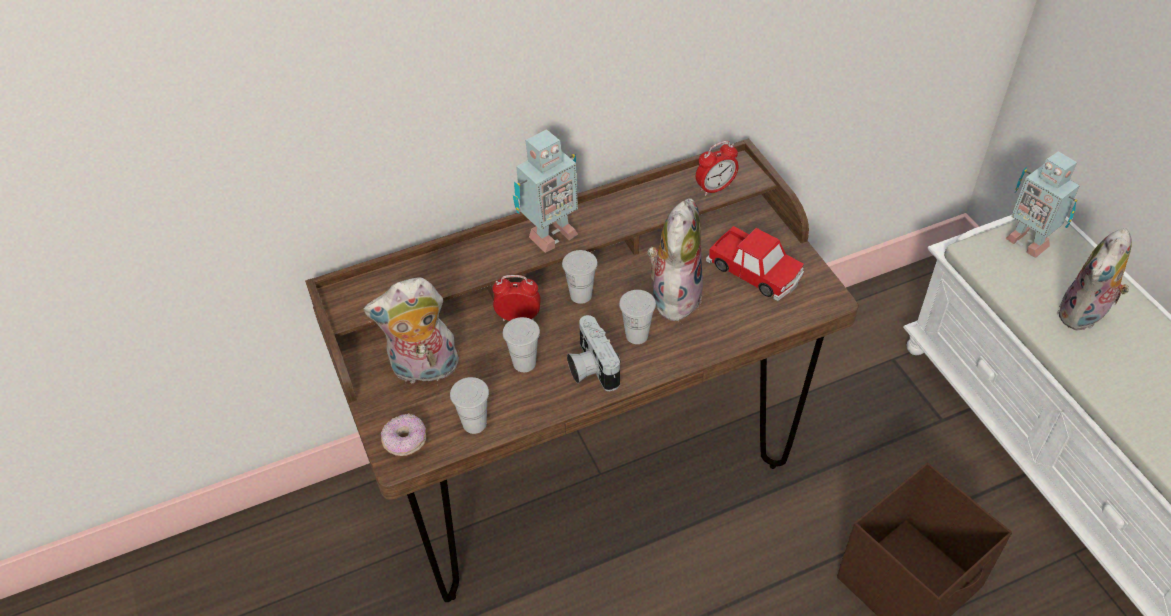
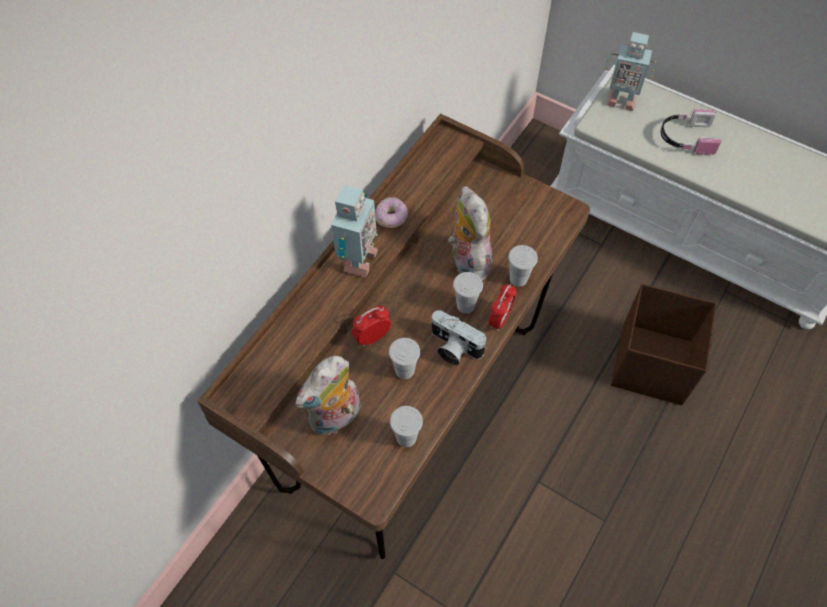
camera: 35 degrees left, 10 degrees up
donut [381,414,426,456] -> donut moved to [375,197,408,228]
white cup [562,250,598,304] -> white cup moved to [508,245,538,287]
alarm clock [696,141,739,196] -> alarm clock moved to [488,284,516,331]
toy car [706,226,804,301] -> none
plush toy [1057,228,1132,330] -> headphones [660,109,721,155]

